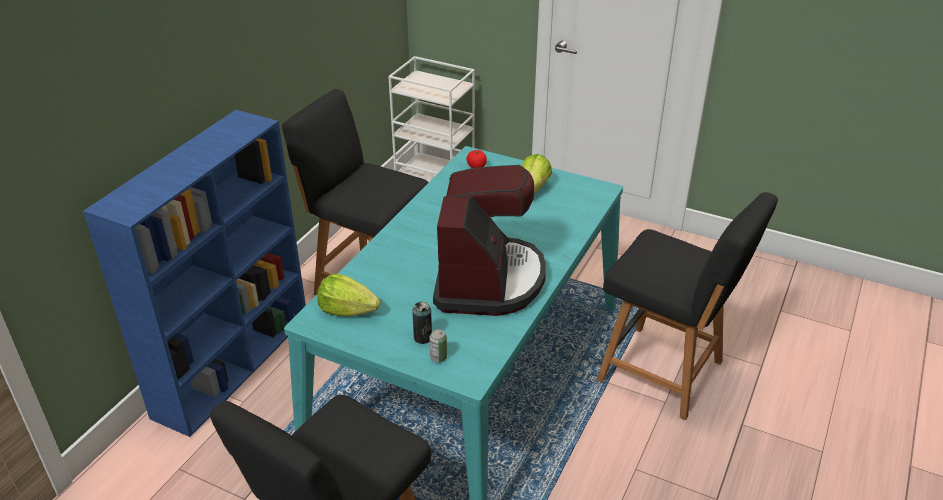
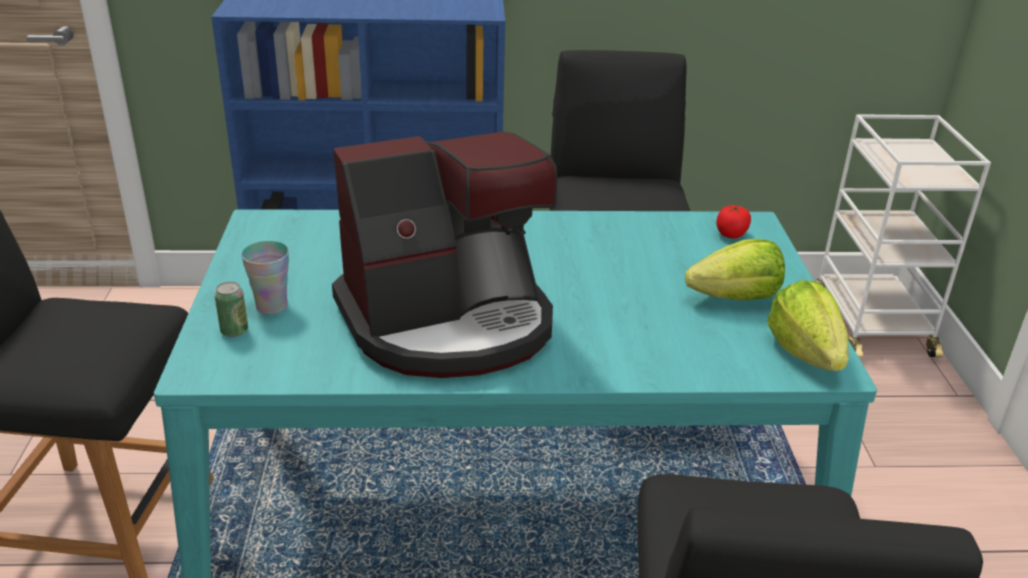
camera: 60 degrees right, 5 degrees down
lettuce [317,274,381,316] -> lettuce moved to [767,280,849,371]
can [412,302,432,344] -> cup [241,241,289,315]

